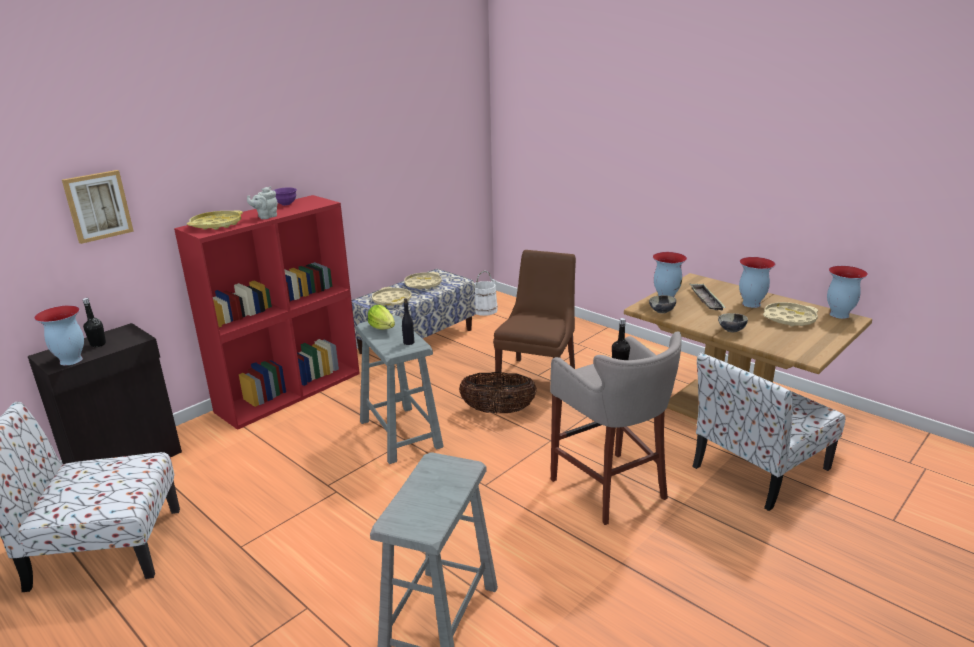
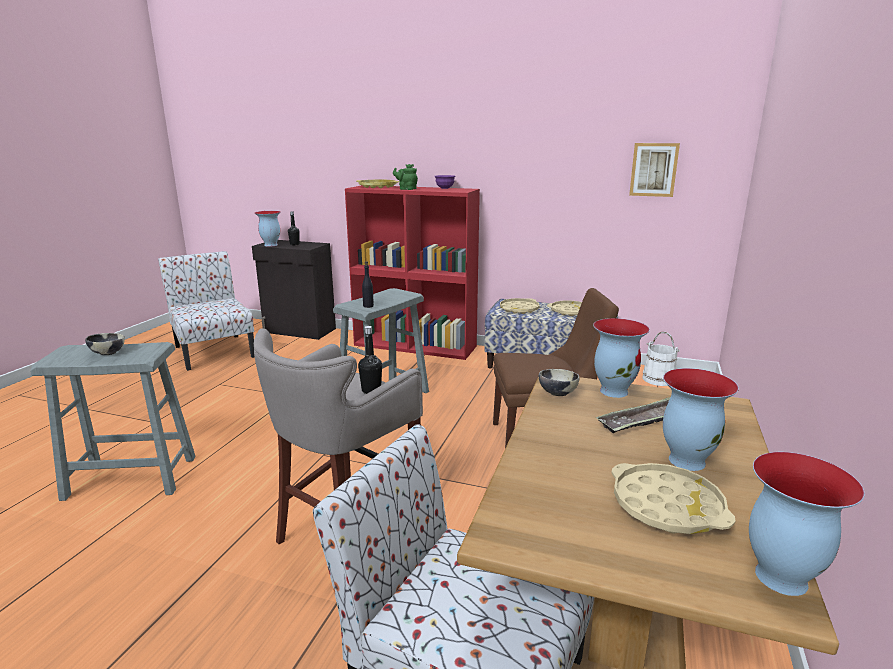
camera: 65 degrees right, 5 degrees down
picture [62,170,134,244] -> picture moved to [629,143,680,197]
grey teapot [247,187,277,219] -> green teapot [393,164,418,190]
lettuce [368,305,395,330] -> none
basket [459,372,537,414] -> none
bowl [718,313,748,332] -> bowl moved to [85,333,125,355]

